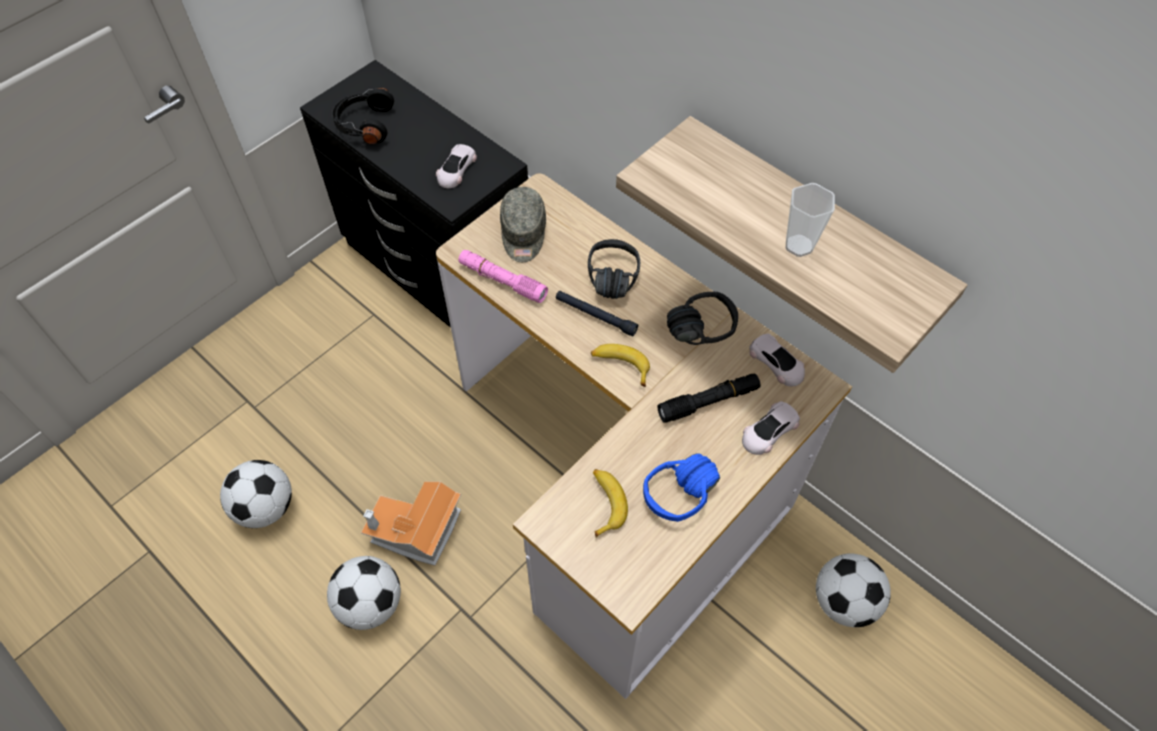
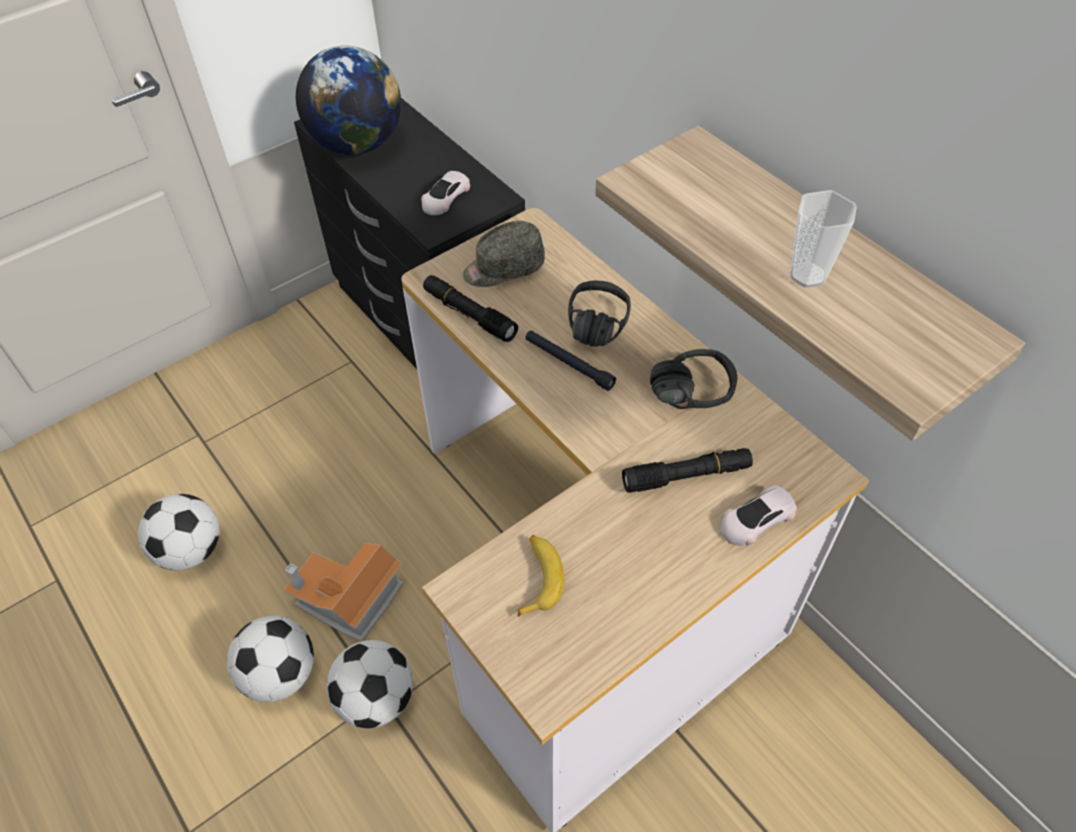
camera: 10 degrees right, 5 degrees down
black headphones [332,88,394,145] -> globe [296,45,401,155]
pink flashlight [458,250,548,303] -> black flashlight [423,275,518,342]
grey cap [500,187,546,262] -> grey cap turned 60 degrees clockwise [463,221,545,287]
banana [591,344,650,387] -> none
blue headphones [643,453,720,522] -> none
white toy car [749,333,805,386] -> none
football [816,554,891,627] -> football moved to [327,640,413,728]

